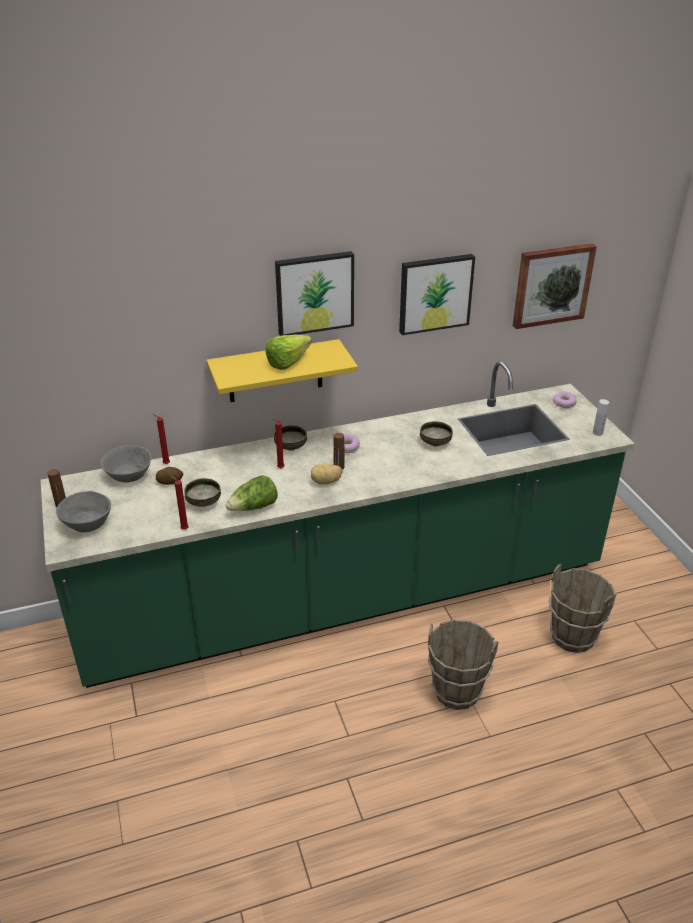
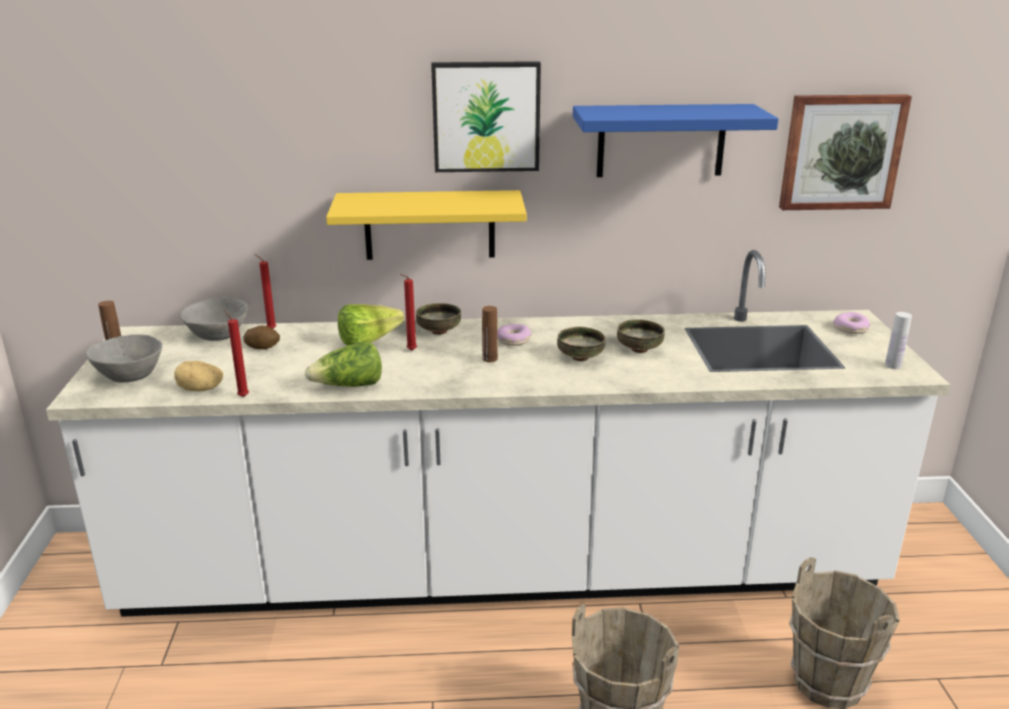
camera: 15 degrees right, 10 degrees down
green counter [41,361,635,688] -> white counter [46,250,950,617]
bowl [184,478,221,507] -> bowl moved to [557,327,605,361]
lettuce [266,335,312,370] -> lettuce moved to [338,304,404,345]
potato [311,463,343,484] -> potato moved to [174,361,223,391]
picture [399,254,475,335] -> blue shelf [573,104,778,177]

